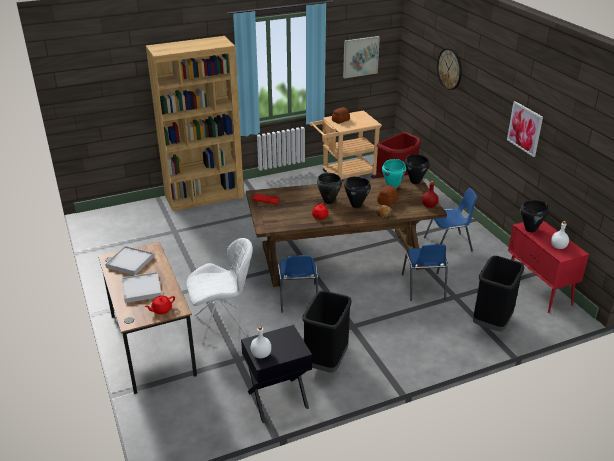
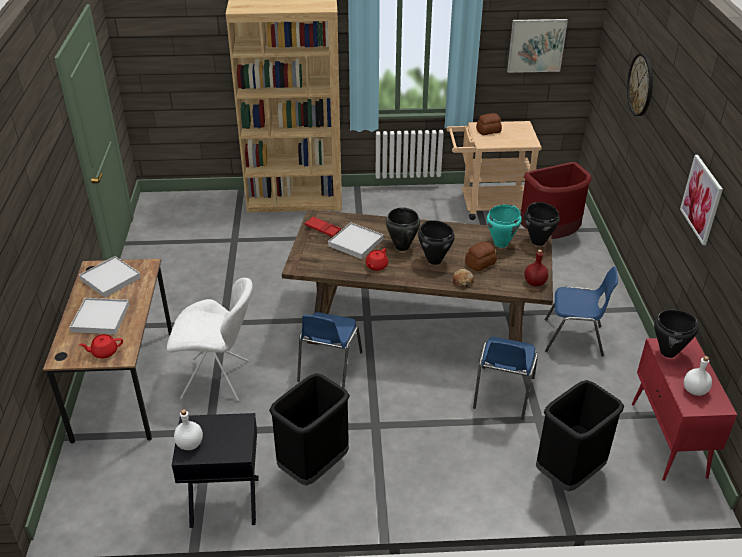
camera: 20 degrees right, 5 degrees up
none -> white tray [328,222,384,259]

